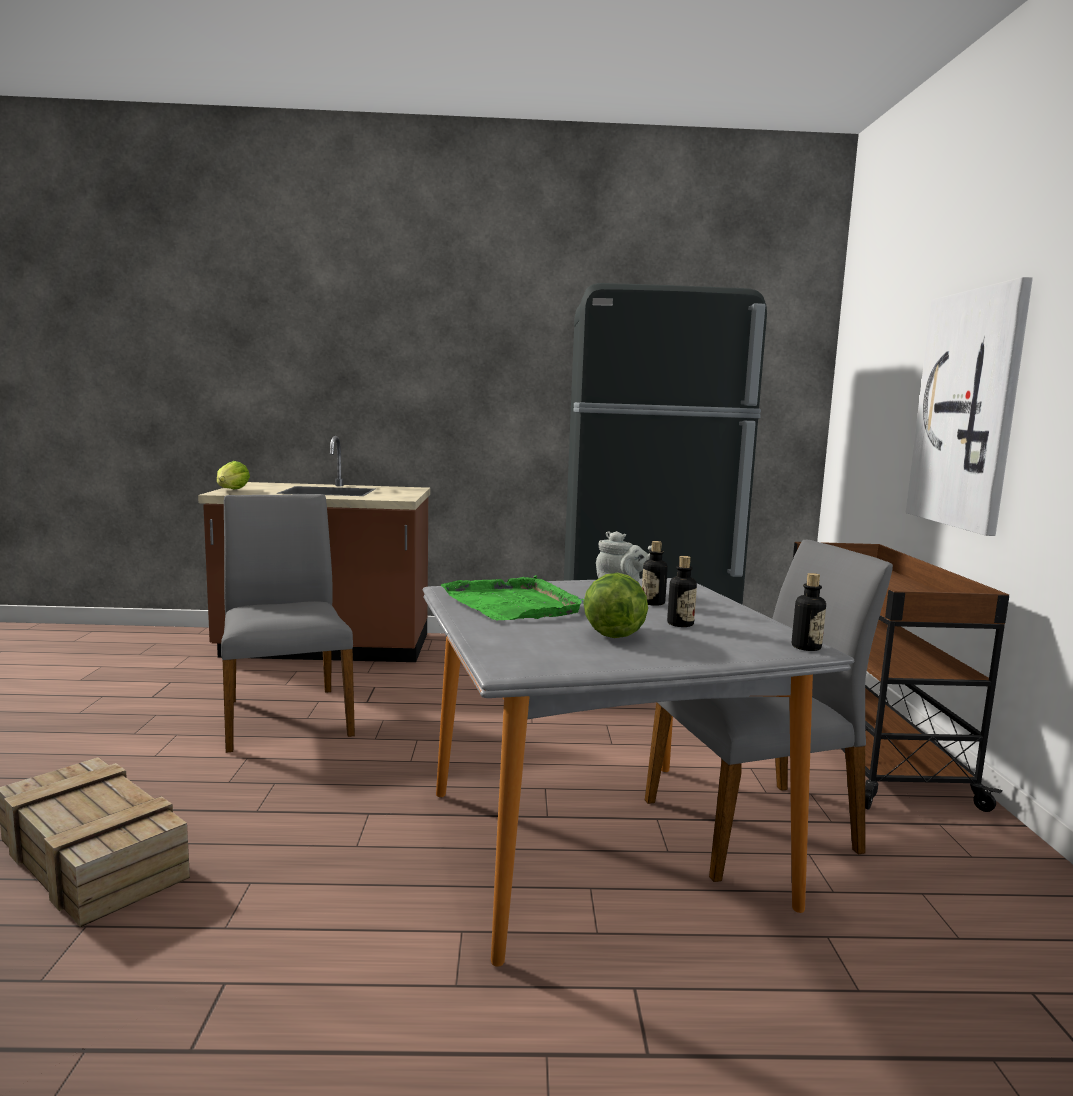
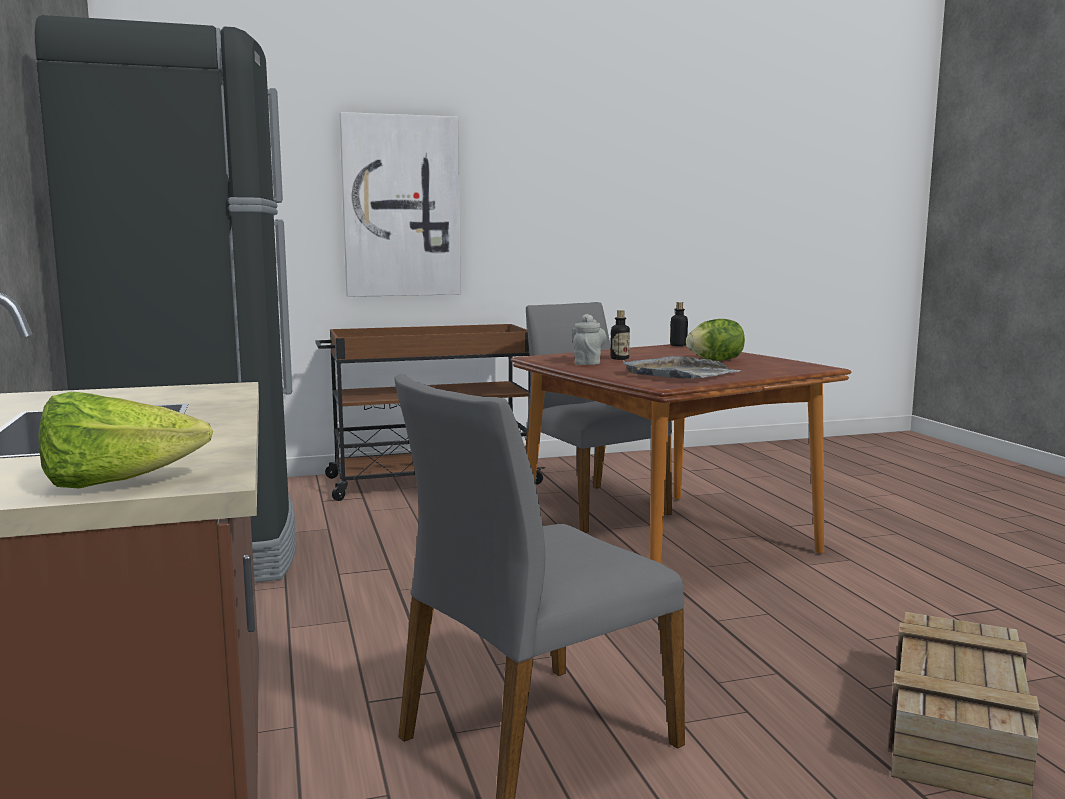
camera: 105 degrees left, 0 degrees up
grey dining table [423,578,854,967] -> brown dining table [511,344,851,563]
green tray [441,575,584,620] -> grey tray [623,356,741,379]
bottle [667,556,697,627] -> none

